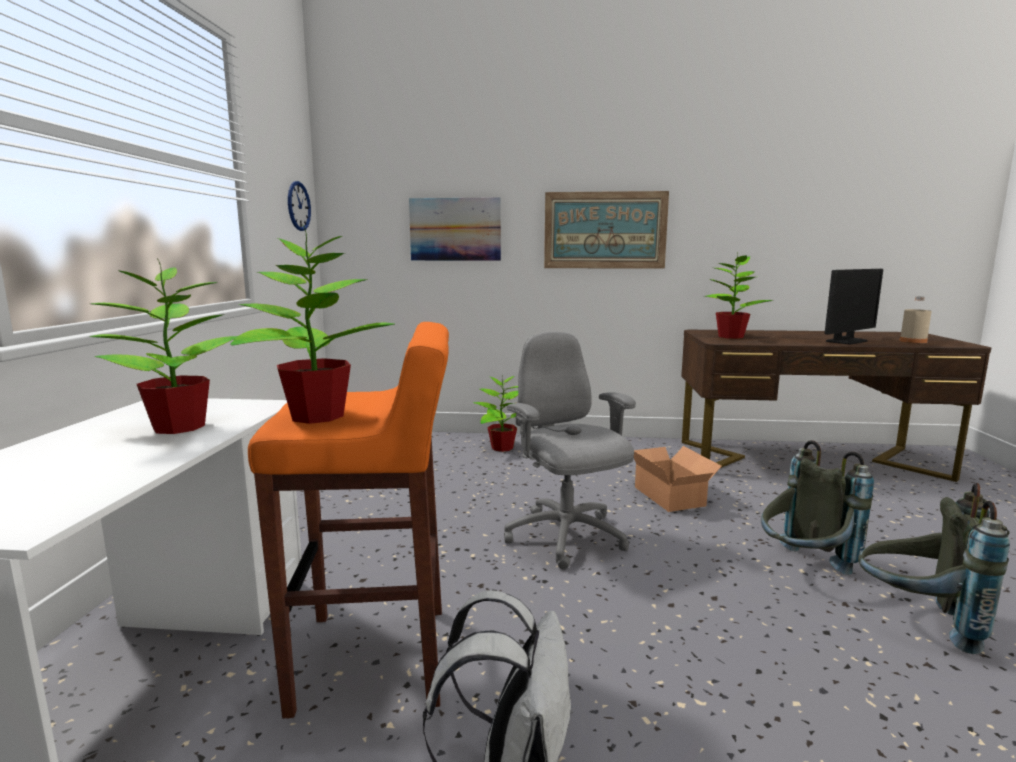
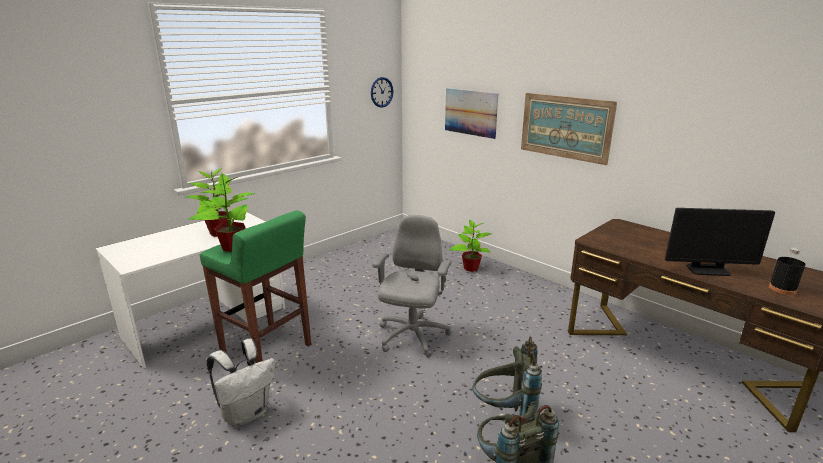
camera: 40 degrees right, 10 degrees up
orange stool [248,322,449,719] -> green stool [200,211,311,363]
cardboard box [634,446,722,512] -> none
potted plant [703,254,774,339] -> none
beige bottle [900,297,932,343] -> black bottle [769,248,806,295]

